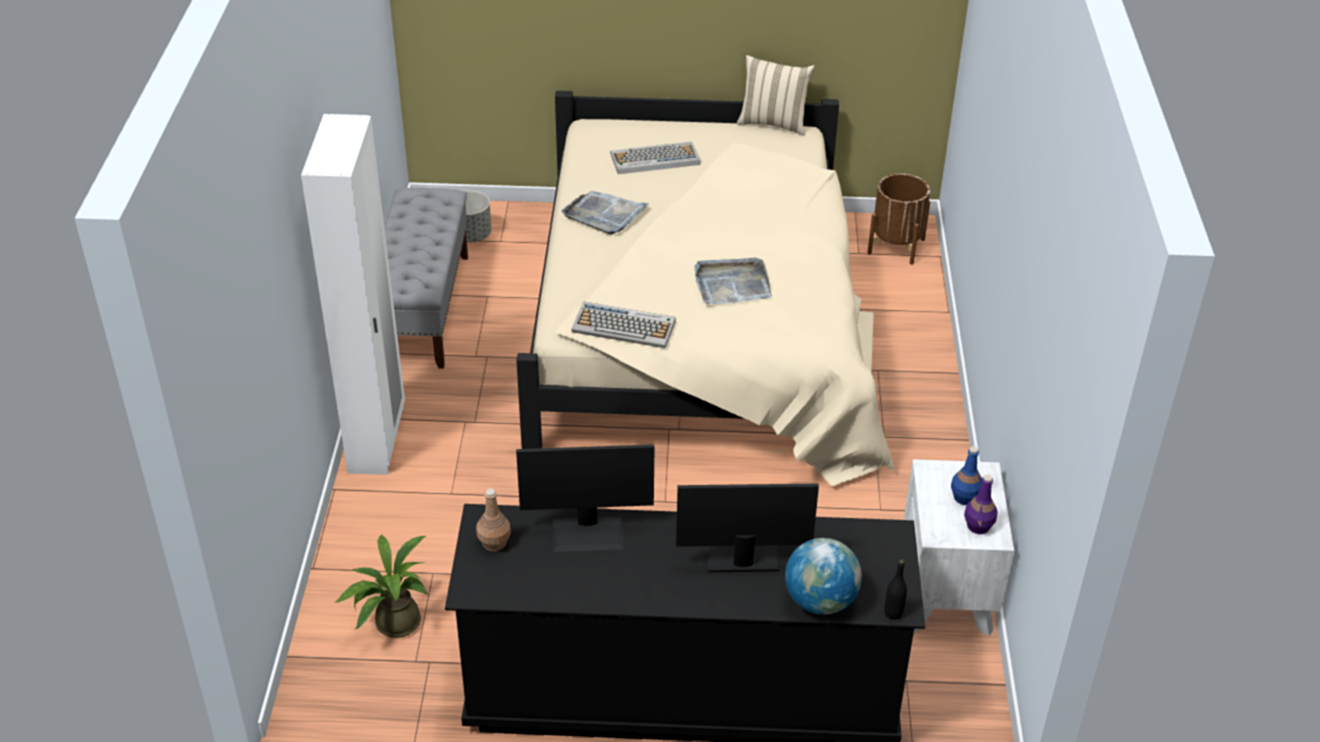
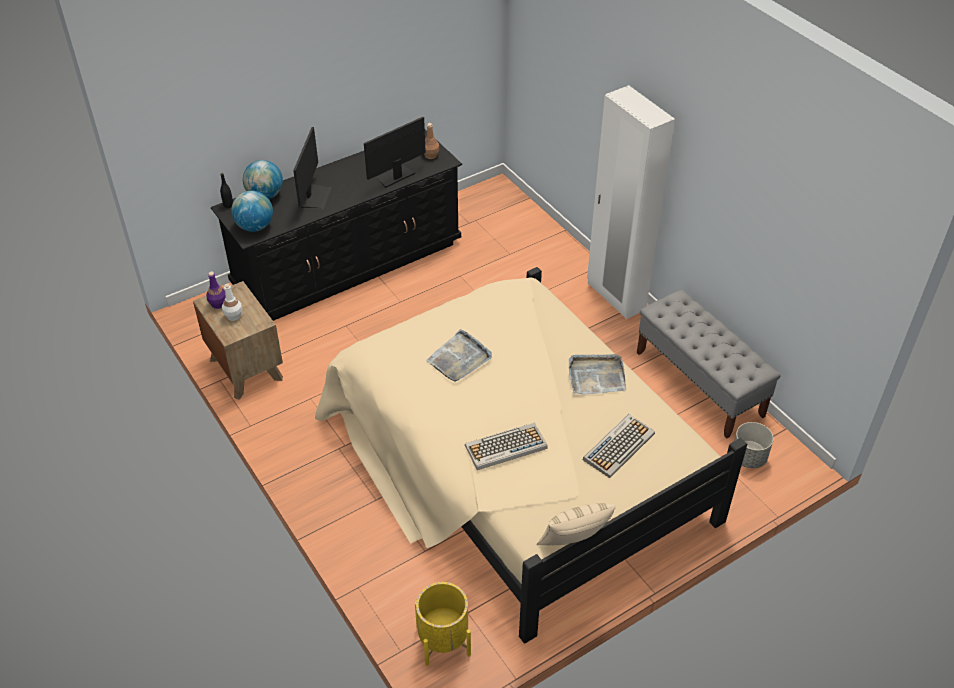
camera: 145 degrees right, 5 degrees up
potted plant [336,534,428,638] -> none
keyboard [572,301,676,348] -> keyboard moved to [465,423,548,470]
monitor [676,484,819,572] -> monitor turned 45 degrees counterclockwise [293,127,332,210]
brown planter [867,173,930,265] -> yellow planter [415,582,471,666]
white nightstand [904,459,1014,636] -> brown nightstand [193,281,283,400]
blue bottle [951,446,982,505] -> white bottle [222,283,242,321]
none -> globe [231,191,273,232]

